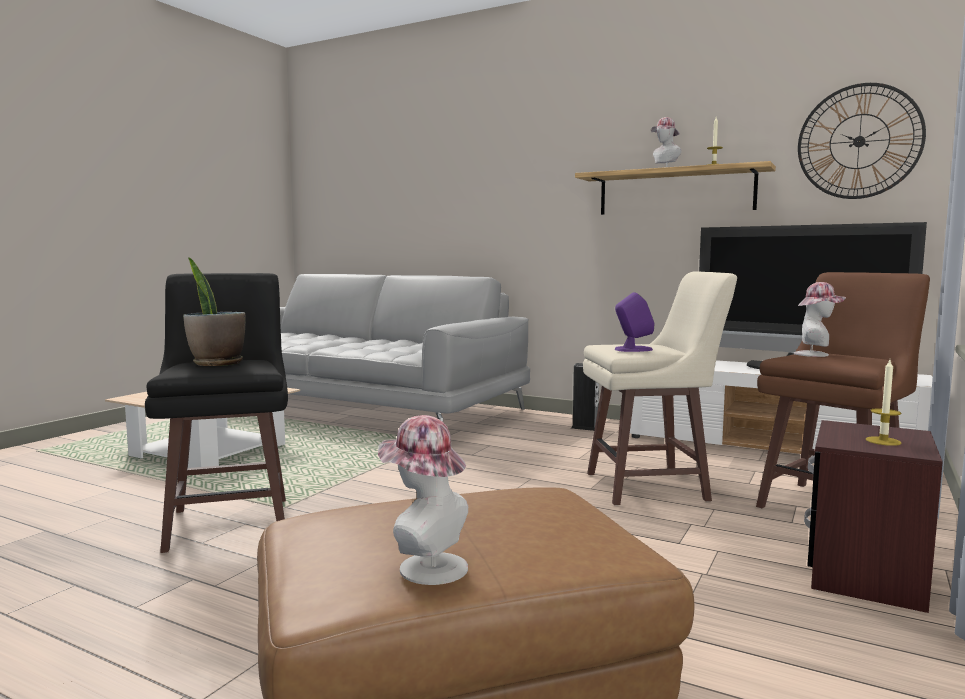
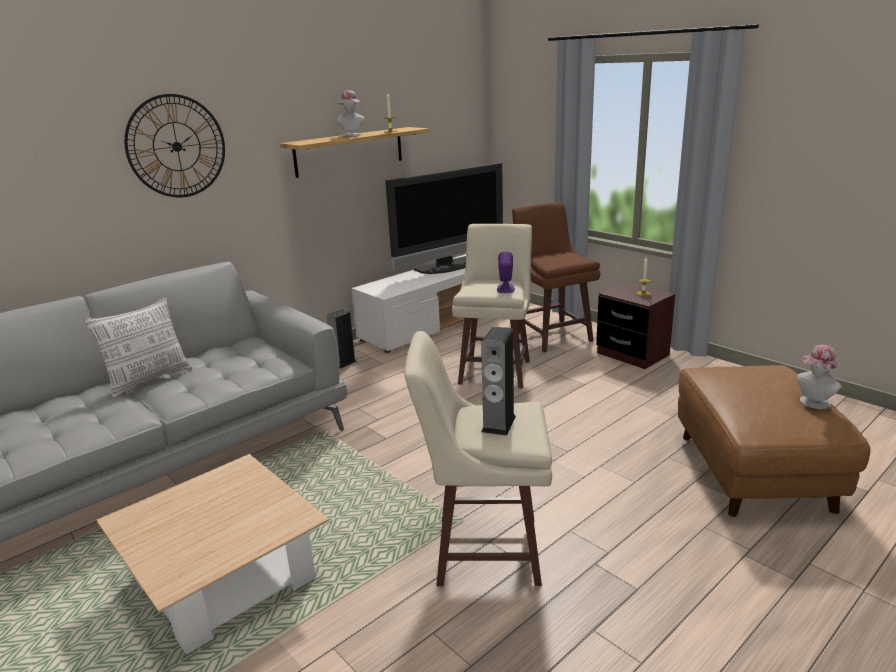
camera: 70 degrees left, 15 degrees up
black stool [145,273,288,553] -> beige stool [404,331,552,586]
potted plant [183,257,245,366] -> speaker [481,327,516,436]
hat [794,282,846,357] -> none
wall clock [798,83,926,199] -> wall clock moved to [124,94,225,197]
none -> pillow [84,298,192,398]

